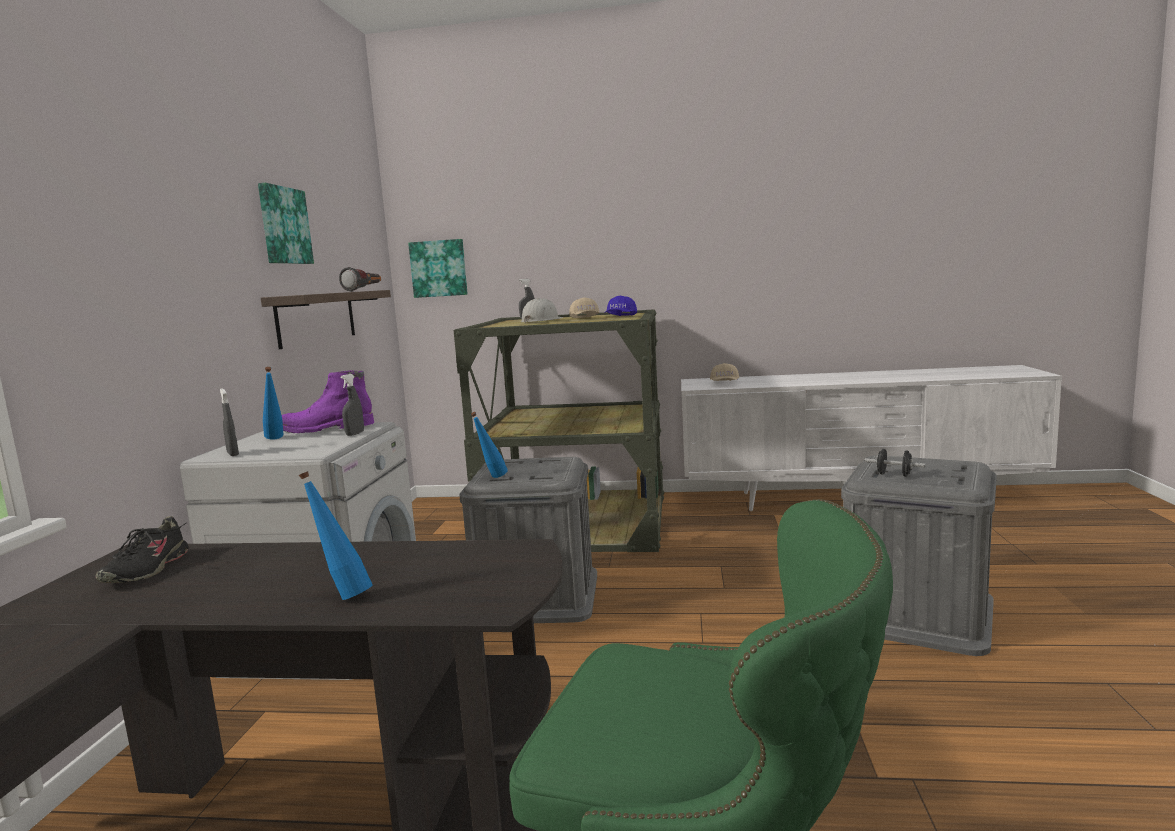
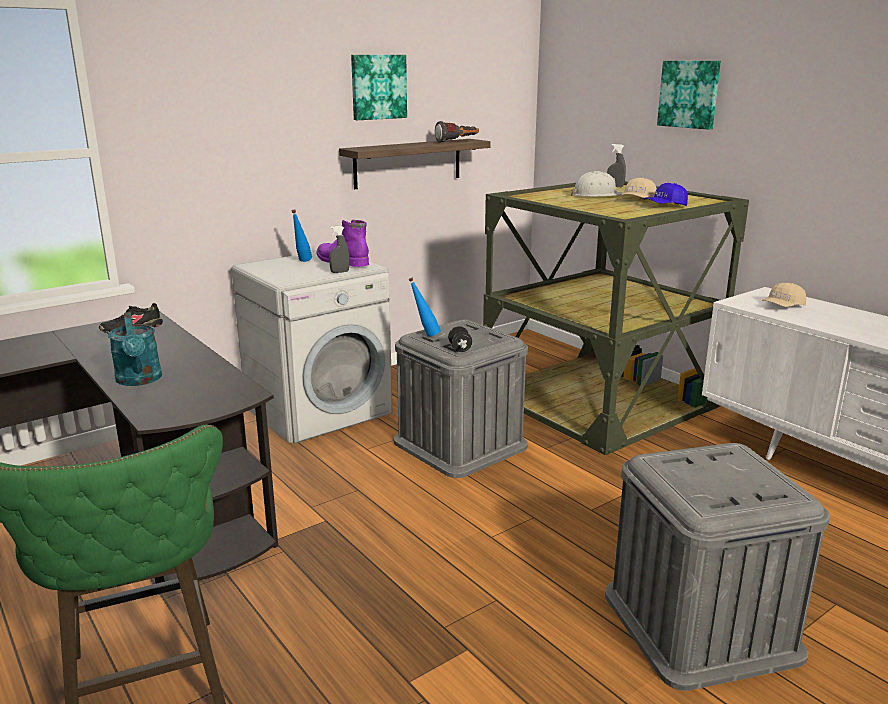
camera: 45 degrees right, 10 degrees up
grey spray bottle [220,388,239,456] -> none
blue bottle [299,471,373,600] -> turquoise watering can [108,312,162,386]
picture [408,239,468,298] -> picture moved to [657,61,721,130]
black dumbbell [864,449,925,477] -> black dumbbell moved to [448,326,472,352]

